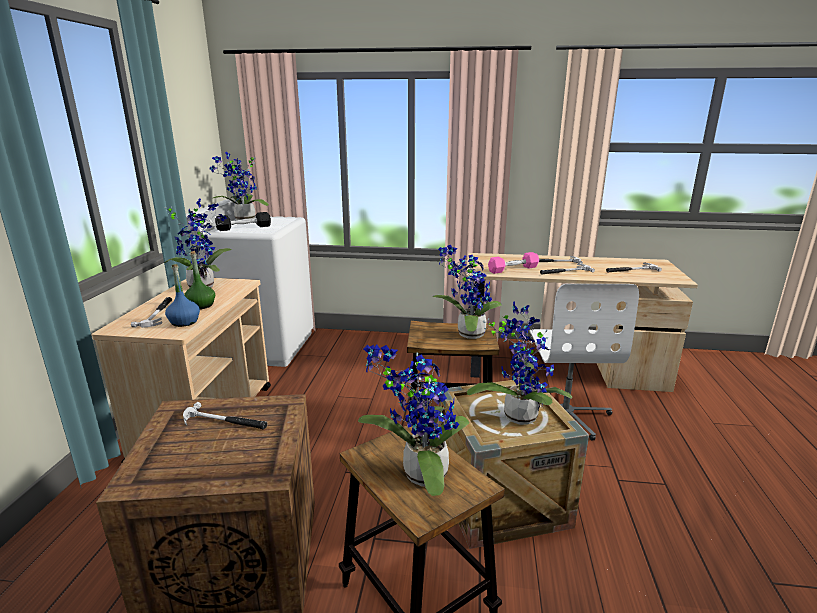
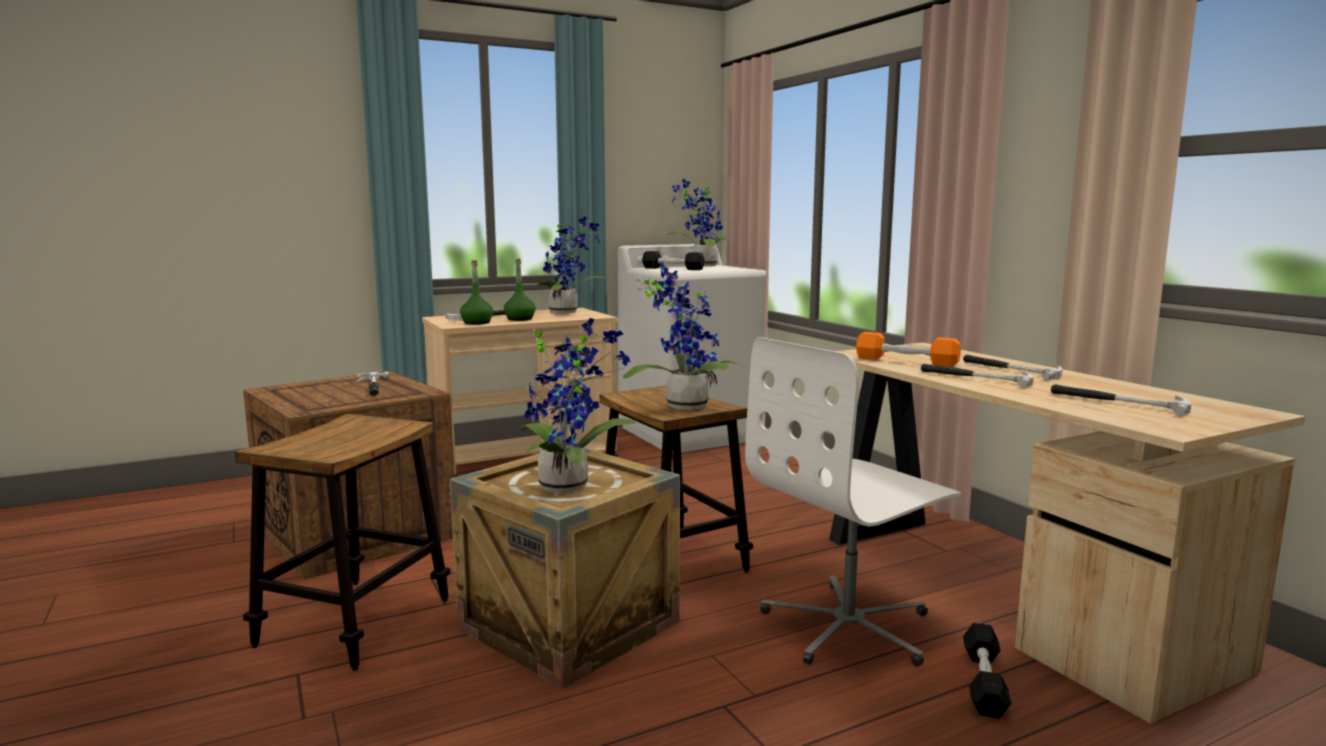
camera: 55 degrees right, 10 degrees down
blue bottle [165,264,200,327] -> green bottle [460,260,493,325]
potted plant [358,345,469,496] -> none
pink dumbbell [488,252,539,274] -> orange dumbbell [856,332,961,367]
none -> black dumbbell [963,623,1012,719]

